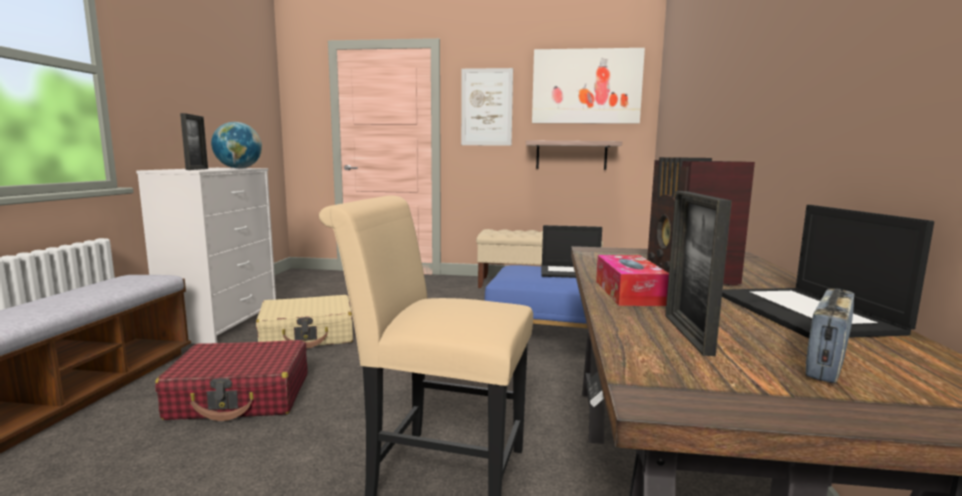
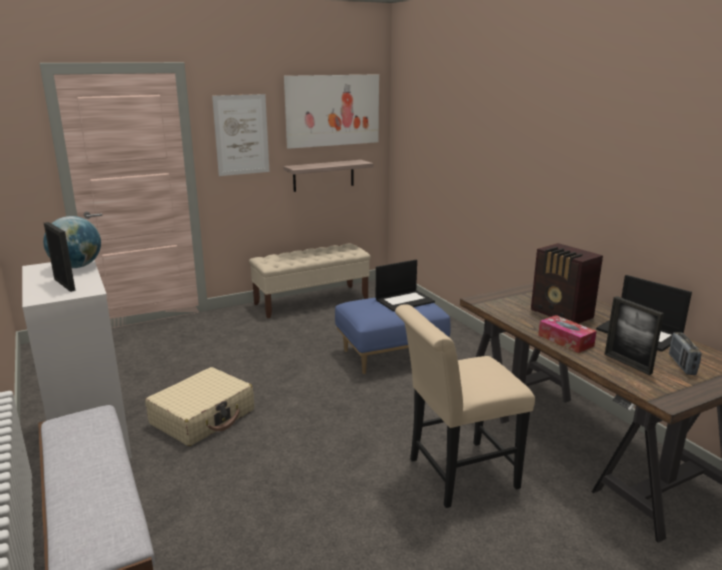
camera: 35 degrees left, 10 degrees up
red suitcase [155,340,307,421] -> none

